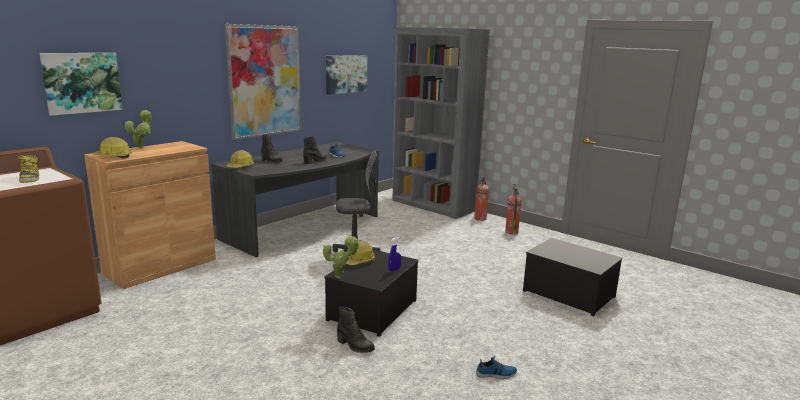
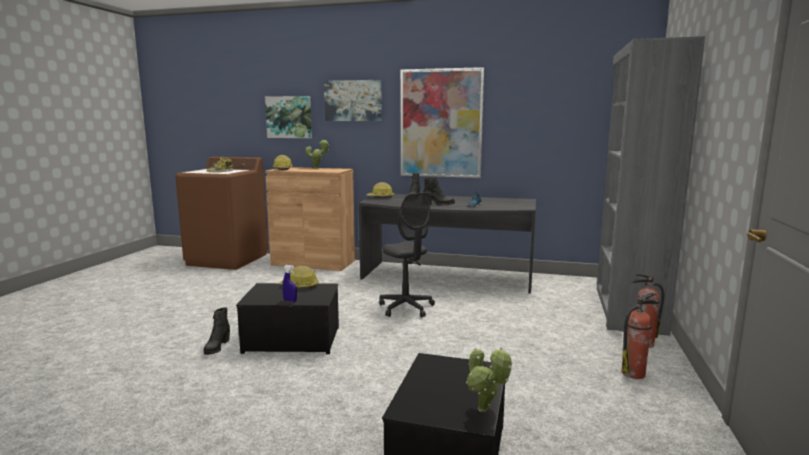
camera: 65 degrees right, 5 degrees down
potted plant [323,235,360,278] -> potted plant moved to [466,348,512,412]
picture [326,55,367,94] -> picture moved to [324,80,382,121]
shoe [476,356,517,379] -> none

